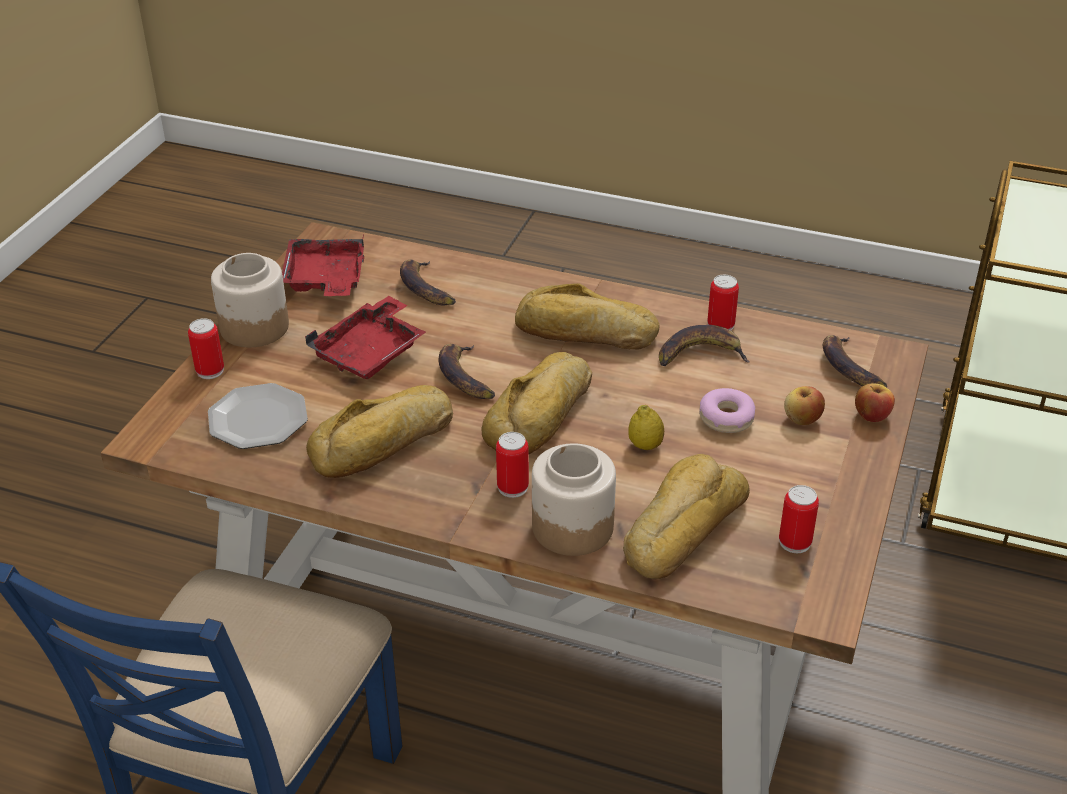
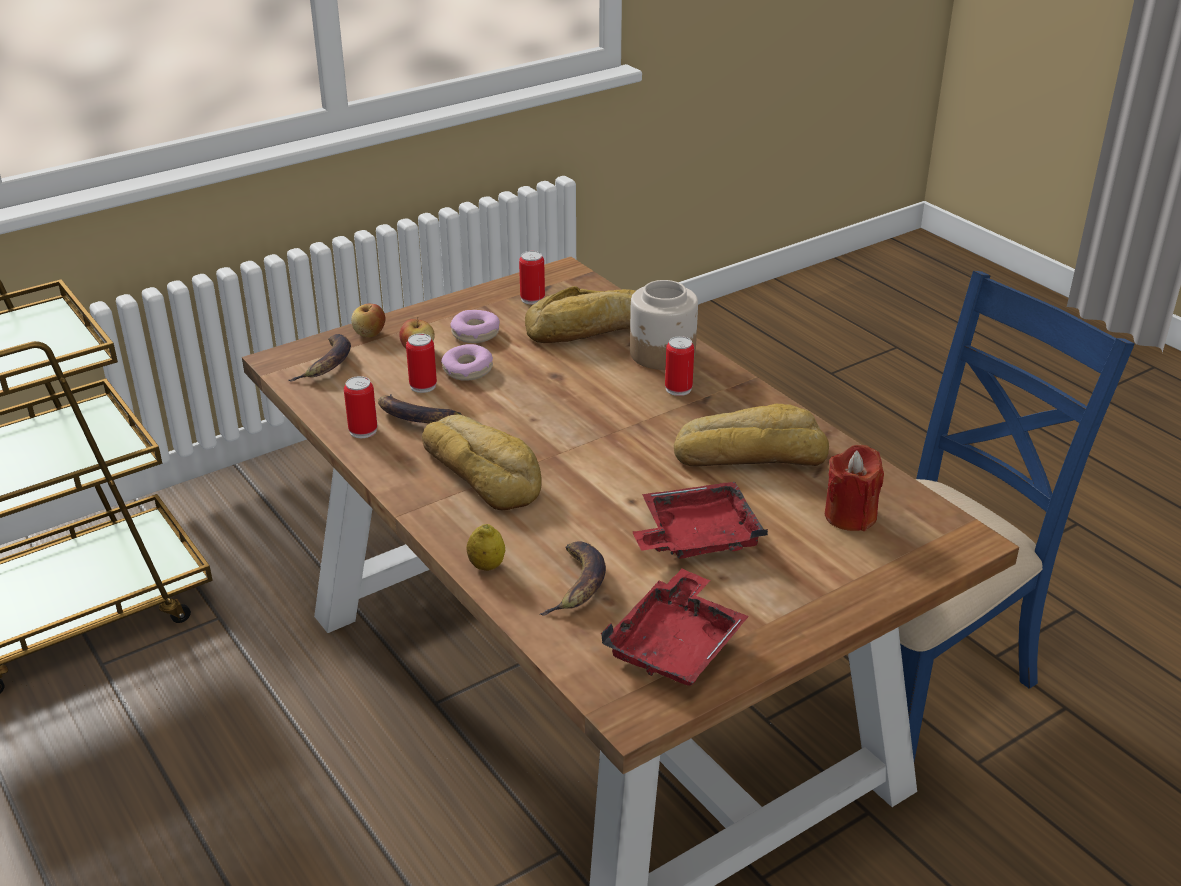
camera: 145 degrees left, 5 degrees down
can [188,318,224,379] -> can moved to [406,333,437,393]
plate [208,383,308,449] -> red candle [825,445,884,531]
jar [211,253,289,347] -> none
banana [438,344,495,399] -> none
bread [481,352,592,454] -> none
lemon [628,405,664,450] -> lemon moved to [466,524,505,571]
none -> donut [451,310,500,343]

